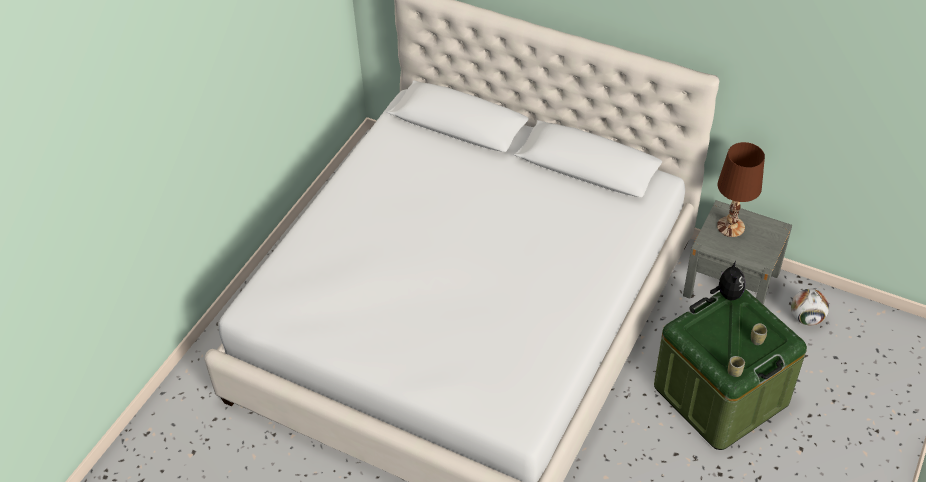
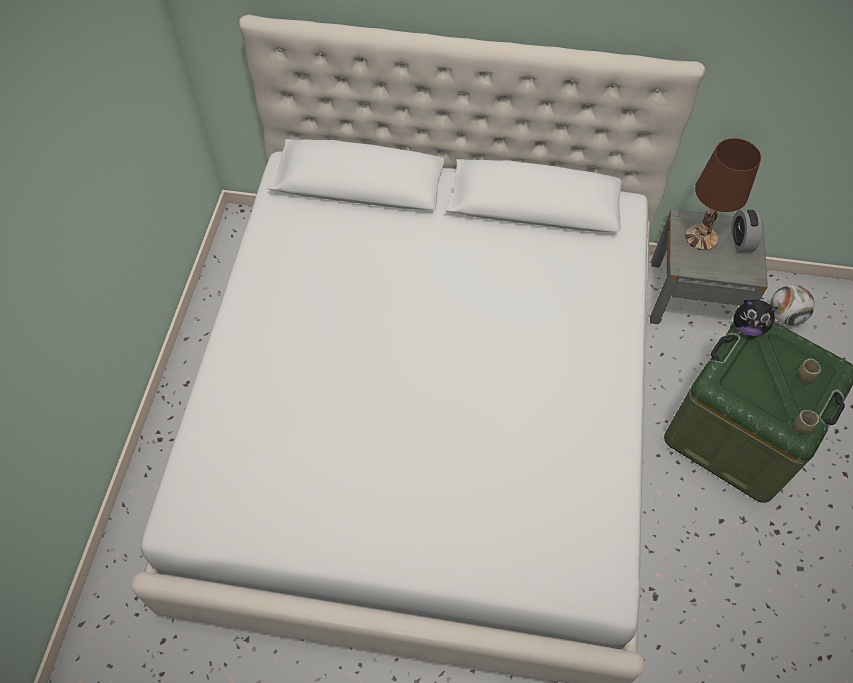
camera: 20 degrees left, 10 degrees up
plush toy [710,261,745,300] -> plush toy turned 120 degrees clockwise [733,299,778,336]
none -> alarm clock [731,209,762,252]

